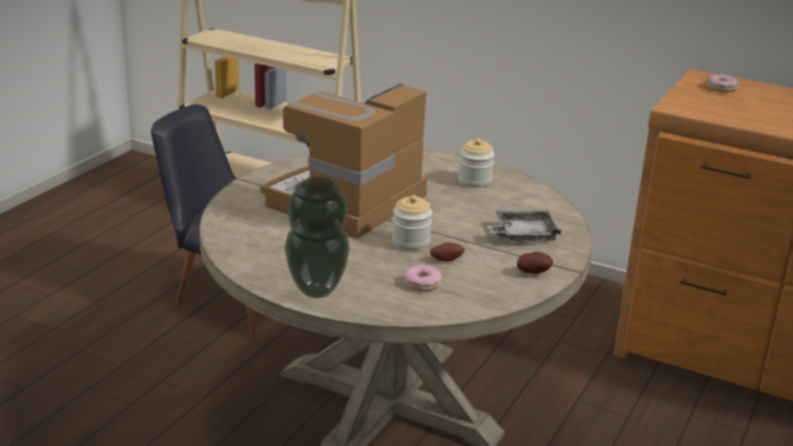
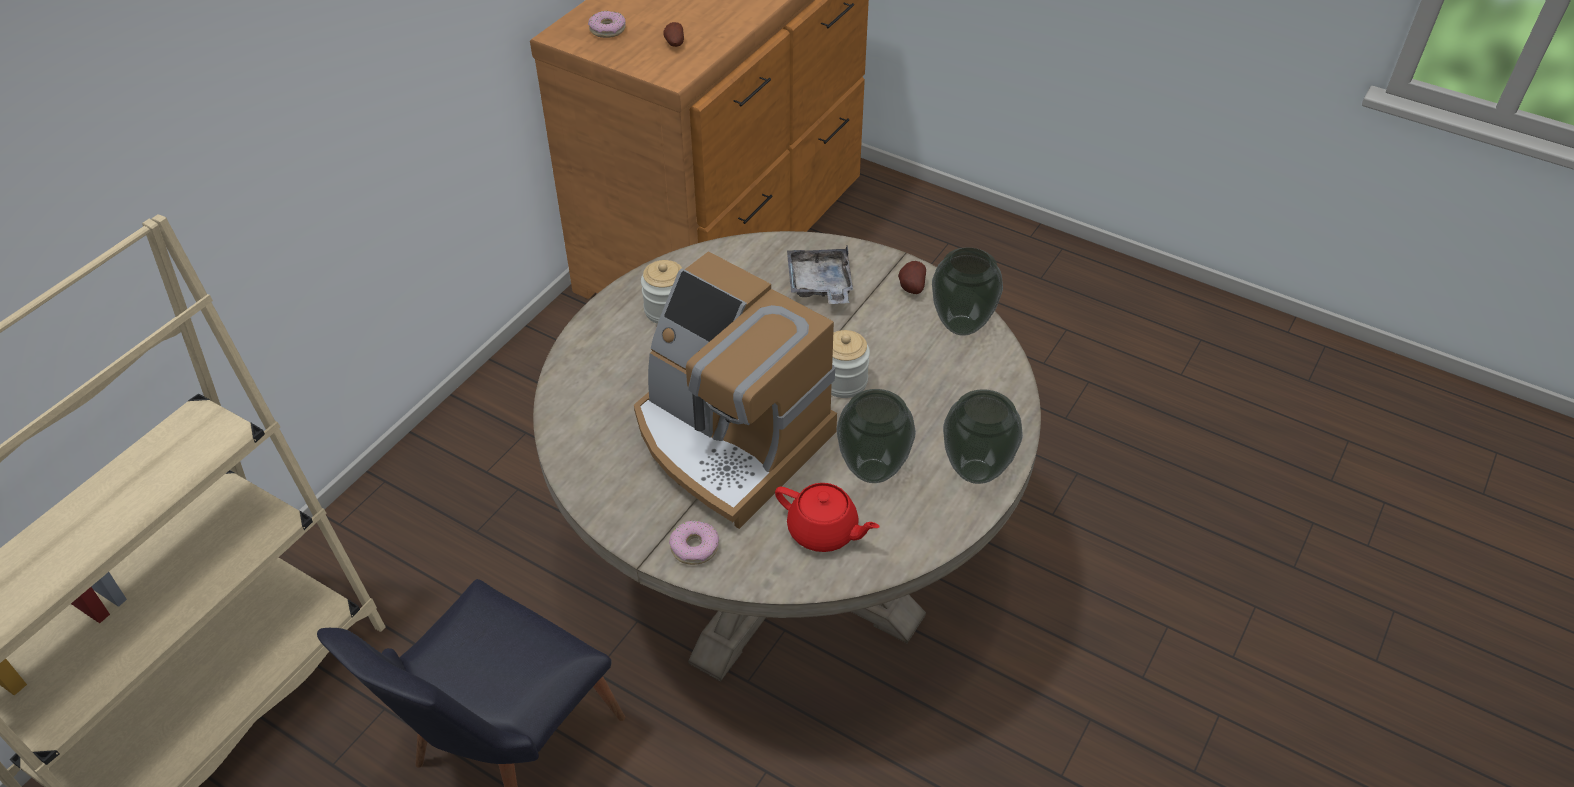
camera: 85 degrees left, 20 degrees up
donut [404,265,442,291] -> donut moved to [669,521,719,565]
potato [430,243,465,262] -> potato moved to [663,22,684,47]
none -> red teapot [775,483,879,552]
none -> vase [932,247,1003,336]

